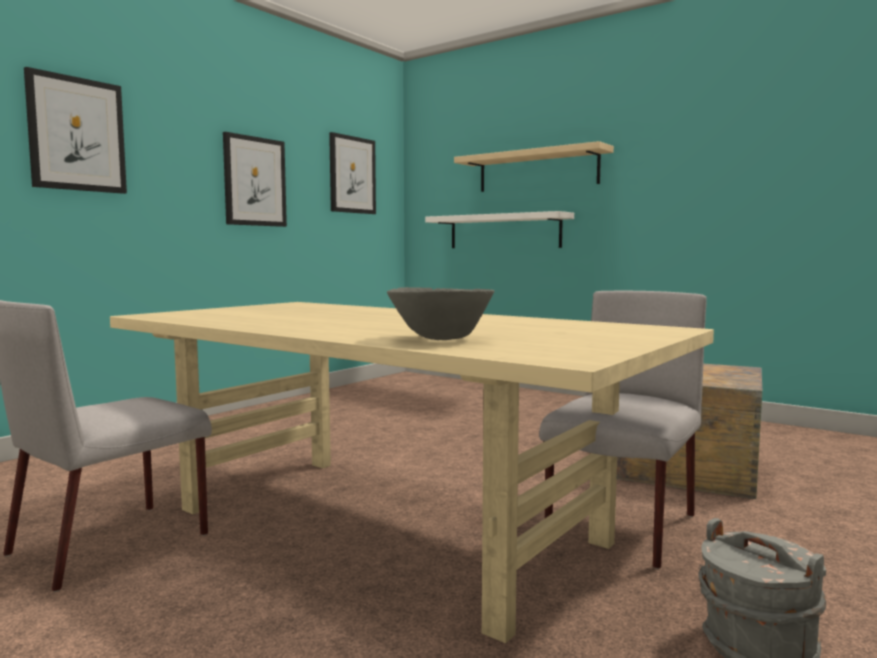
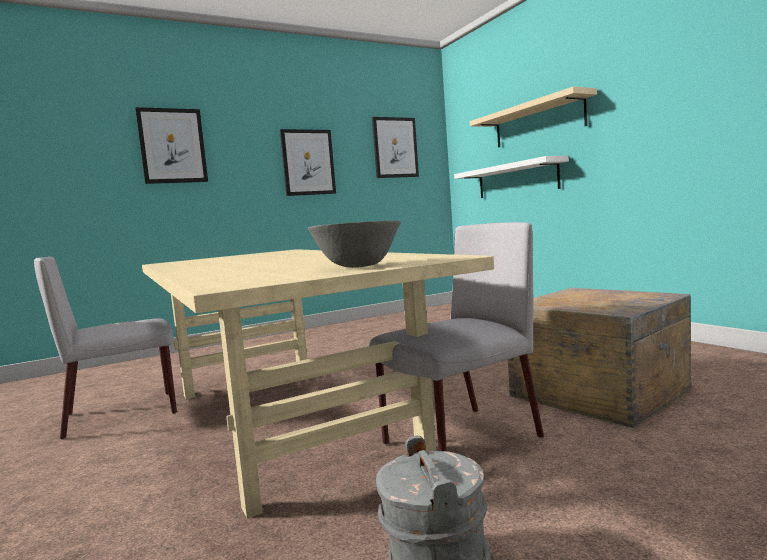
camera: 25 degrees right, 0 degrees up
grey bowl [387,287,494,340] -> grey bowl moved to [308,220,401,268]

